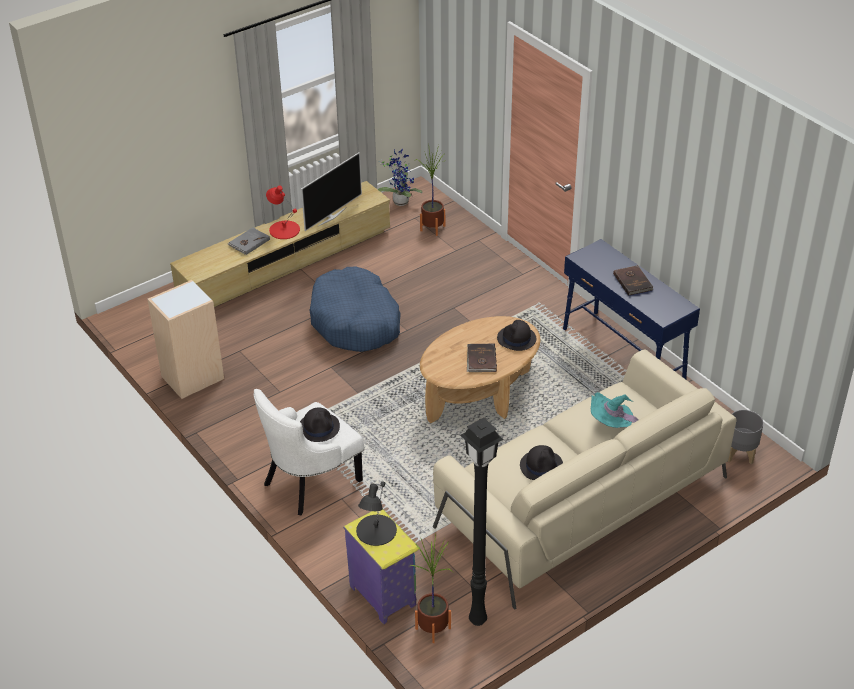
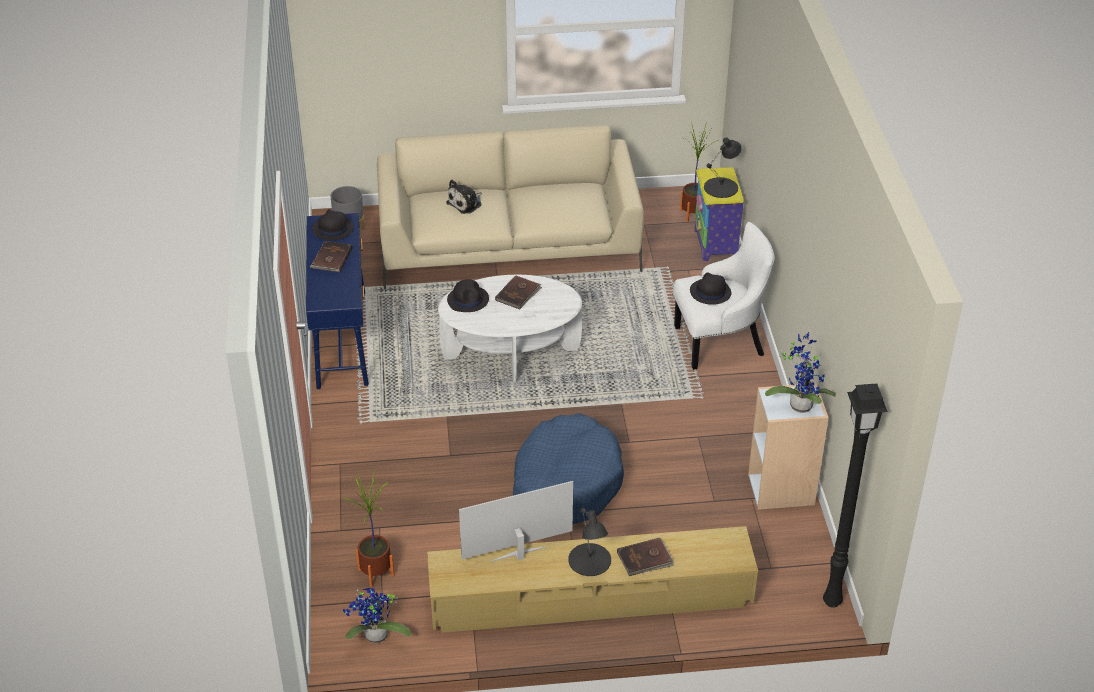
camera: 150 degrees left, 0 degrees up
grey book [228,227,270,255] -> brown book [617,538,674,576]
red table lamp [266,185,300,239] -> black table lamp [568,508,611,576]
brown coffee table [420,316,540,423] -> white coffee table [438,275,582,383]
black floor lamp [460,418,504,626] -> black floor lamp moved to [823,384,888,608]
black hat [520,445,563,480] -> black hat moved to [312,209,354,241]
turquoise hat [591,392,639,428] -> plush toy [446,180,482,214]
none -> potted plant [765,332,836,413]

